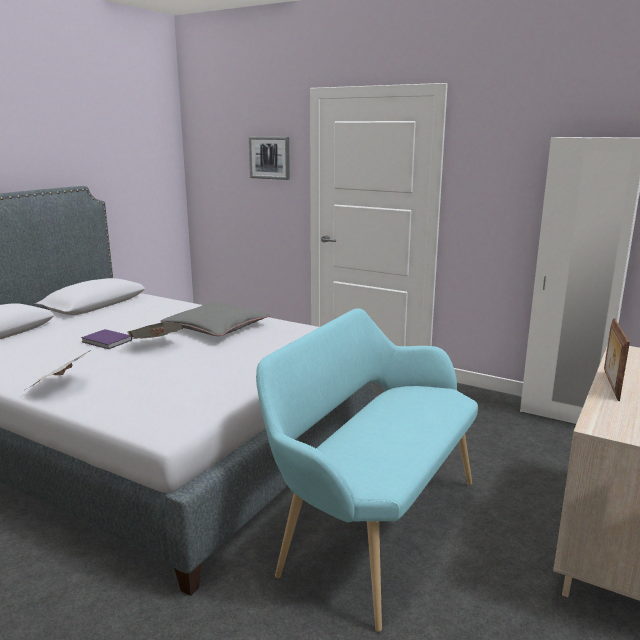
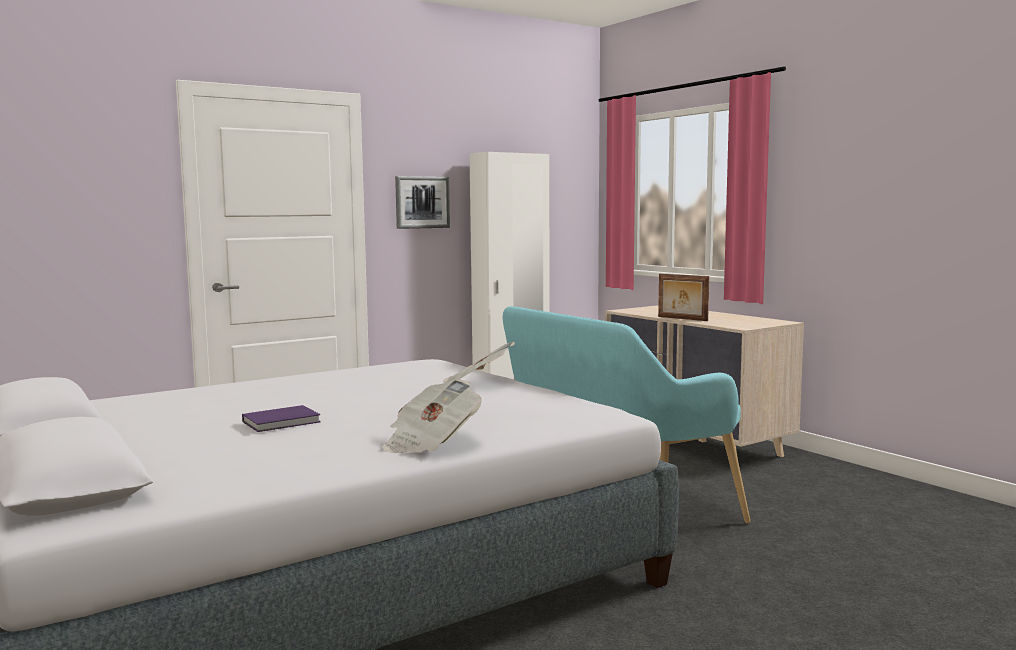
camera: 65 degrees left, 10 degrees down
newspaper [128,322,183,339] -> newspaper moved to [443,342,515,383]
grey pillow [160,303,270,336] -> none
picture [249,137,290,180] -> picture moved to [395,176,450,229]

